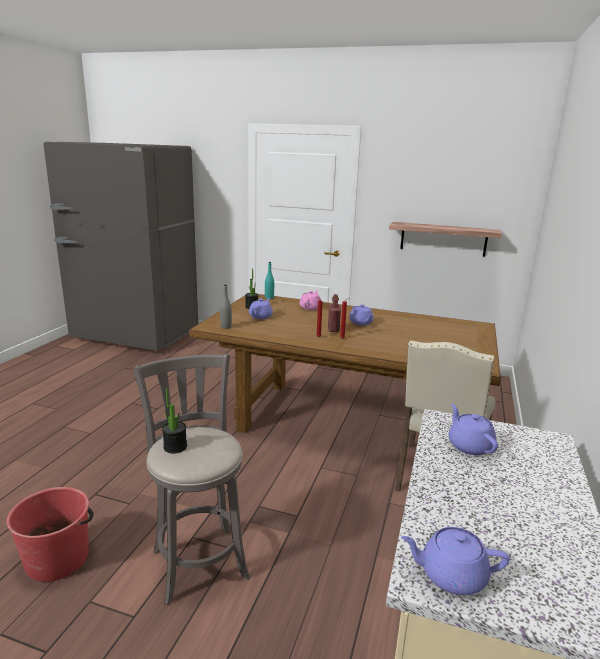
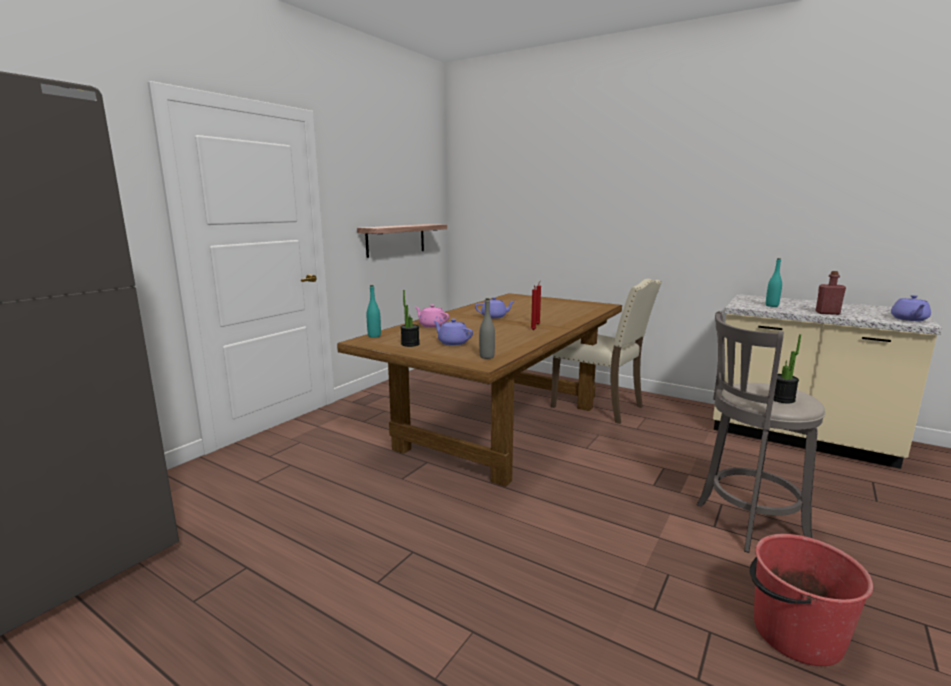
camera: 75 degrees left, 5 degrees down
red bottle [328,294,341,332] -> red bottle moved to [815,271,846,315]
purple teapot [448,404,498,455] -> turquoise bottle [766,258,782,307]

